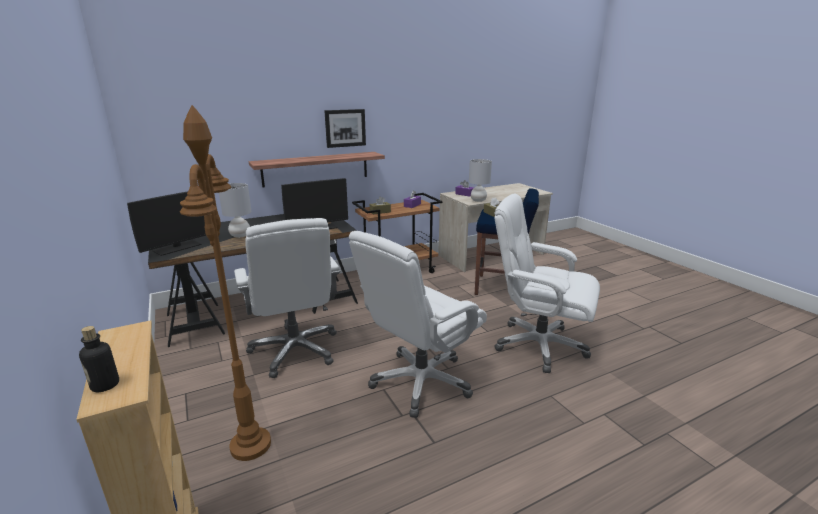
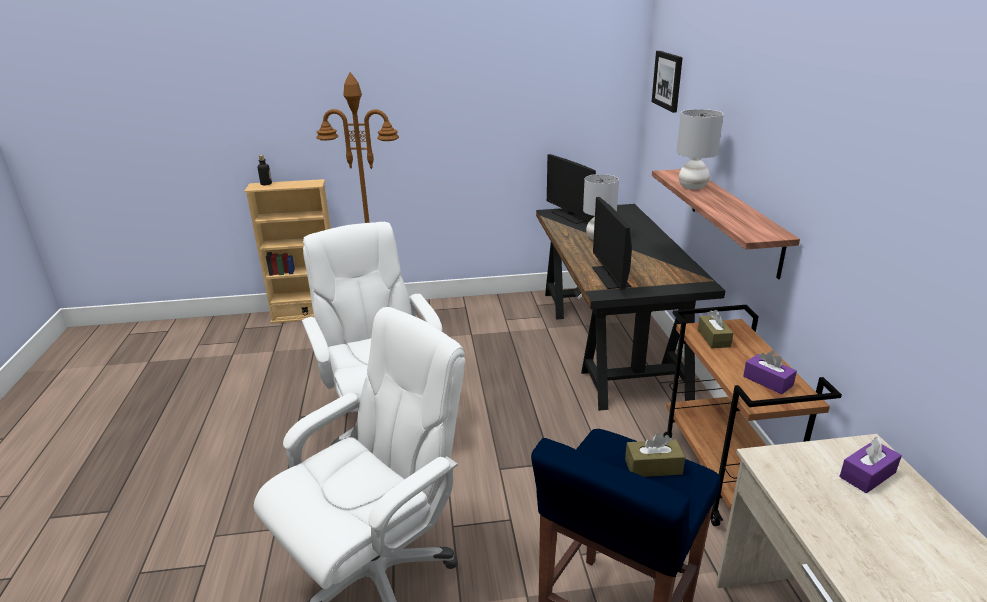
camera: 110 degrees right, 5 degrees up
white office chair [234,218,340,378] -> none
picture [324,109,366,148] -> picture moved to [652,51,683,113]
grey table lamp [469,159,492,202] -> grey table lamp moved to [677,109,724,190]

